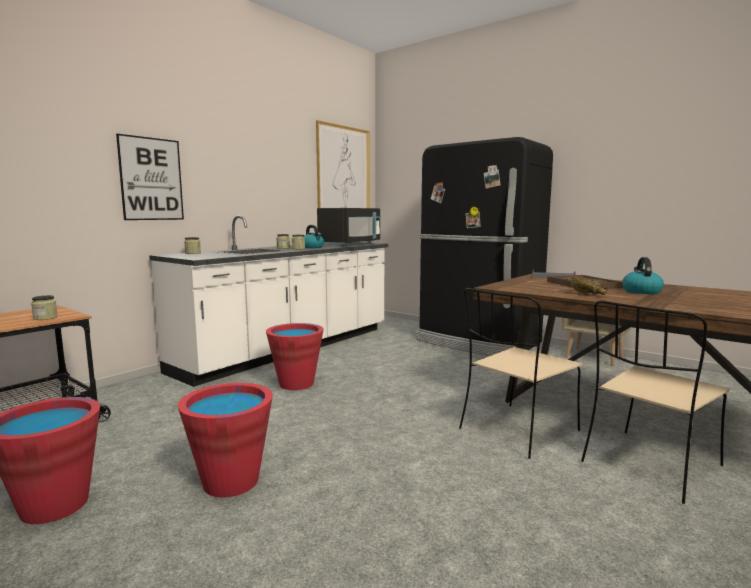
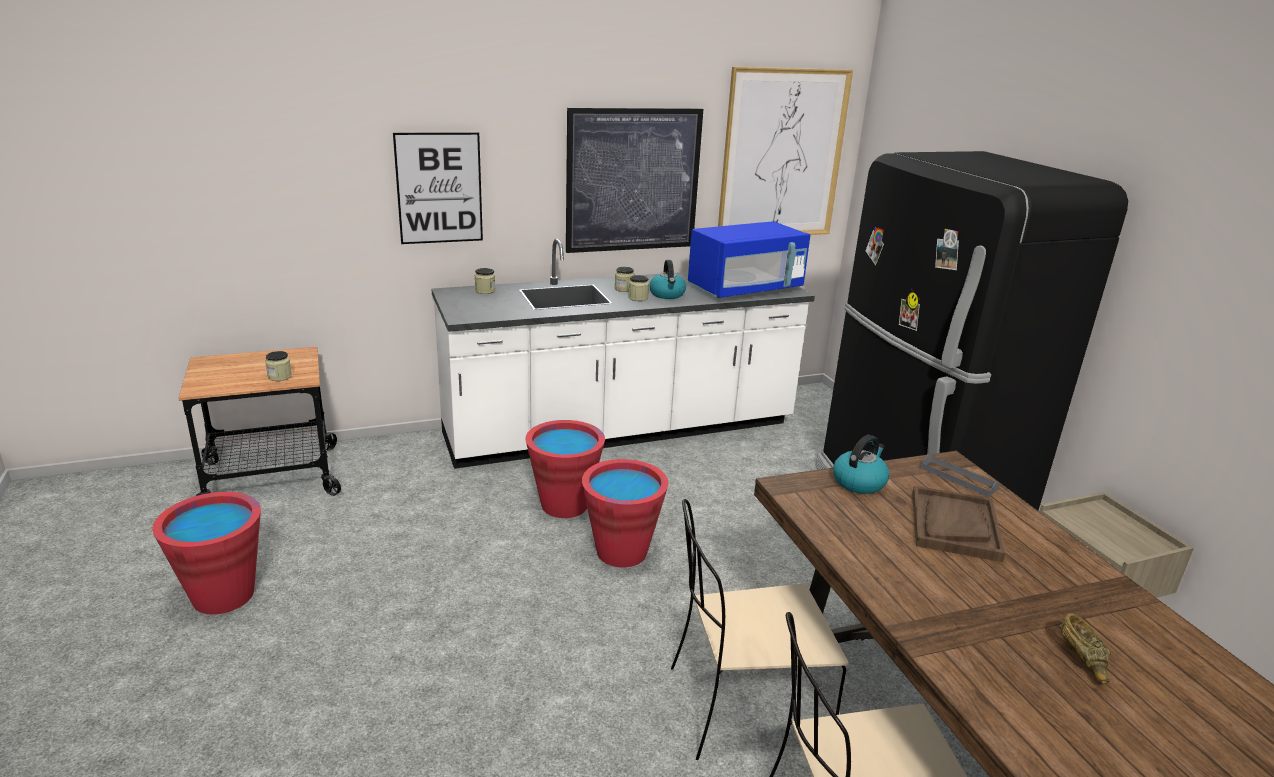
camera: 30 degrees right, 15 degrees up
red bucket [178,383,273,497] -> red bucket moved to [582,459,669,567]
black microwave [317,208,380,247] -> blue microwave [688,221,810,298]
brown bowl [571,276,607,295] -> brown bowl moved to [1061,613,1111,684]
kettle [622,257,664,294] -> kettle moved to [833,435,889,494]
none -> picture [566,107,703,253]

